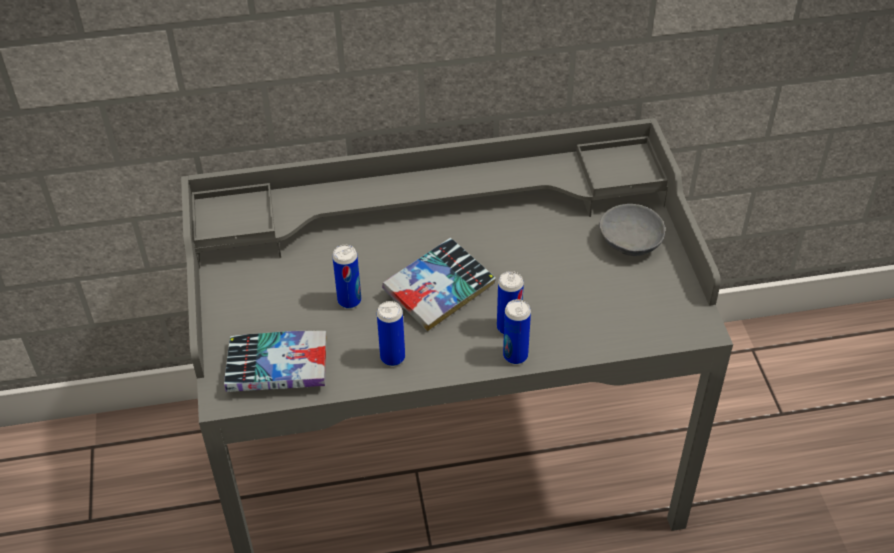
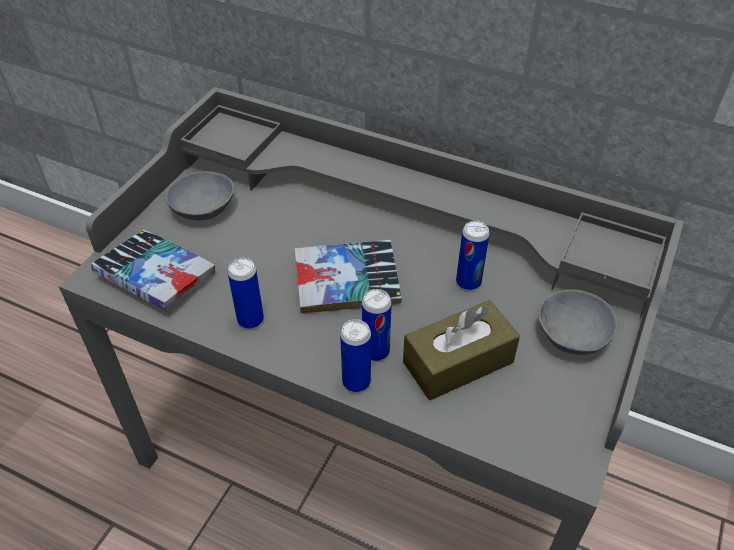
camera: 35 degrees right, 0 degrees up
can [332,245,361,309] -> can moved to [456,220,490,290]
none -> grey bowl [166,171,234,221]
none -> brown tissue box [403,300,520,400]

